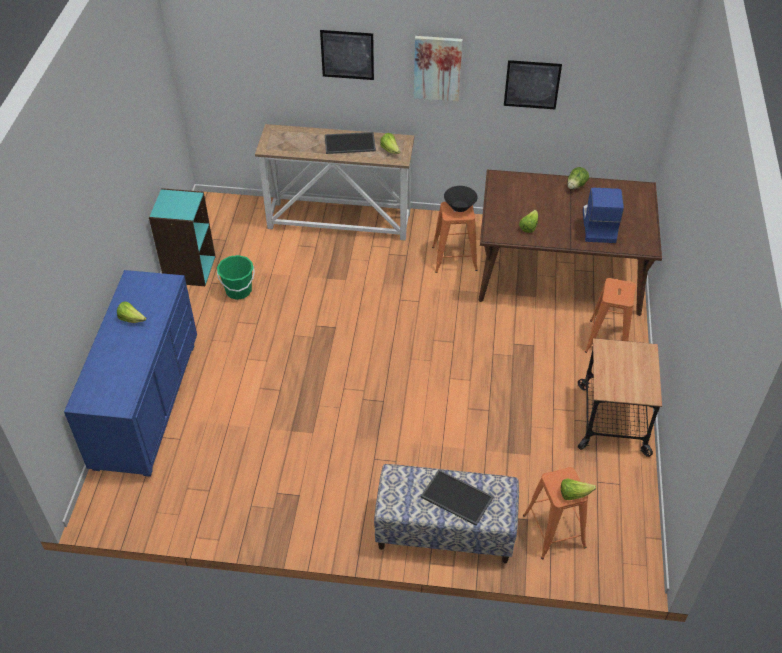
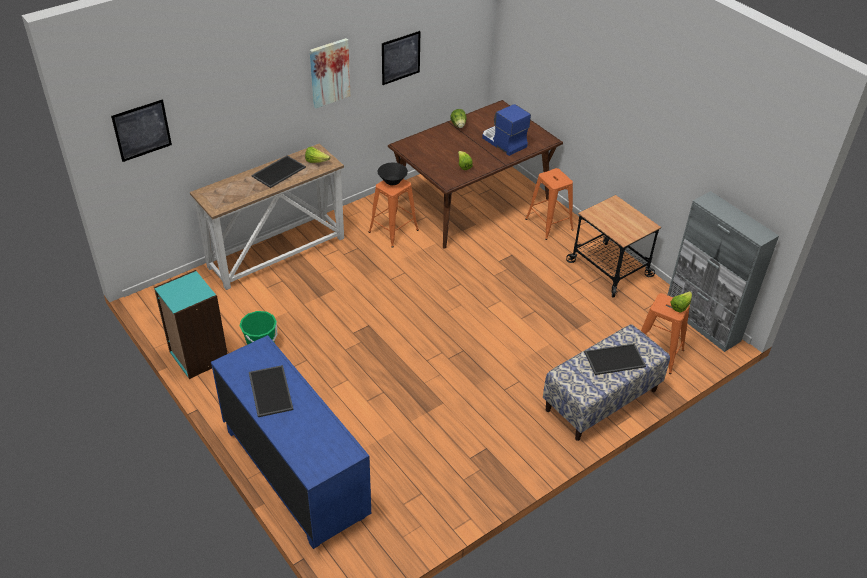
camera: 45 degrees left, 5 degrees down
lettuce [117,301,146,323] -> tray [249,365,294,417]
picture [320,30,374,80] -> picture moved to [111,99,172,162]
none -> grey cabinet [666,191,779,352]

